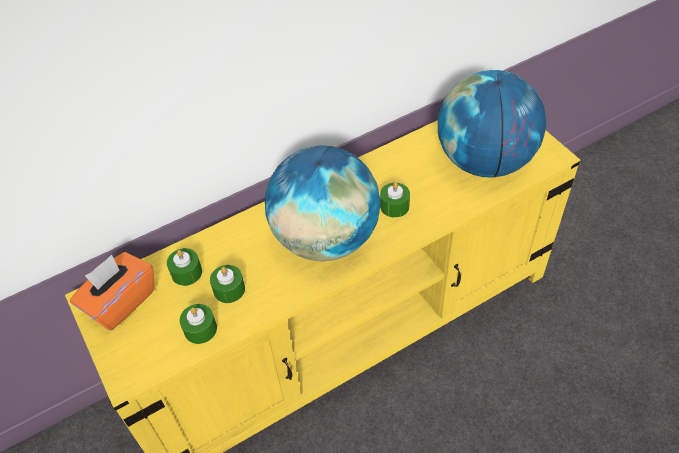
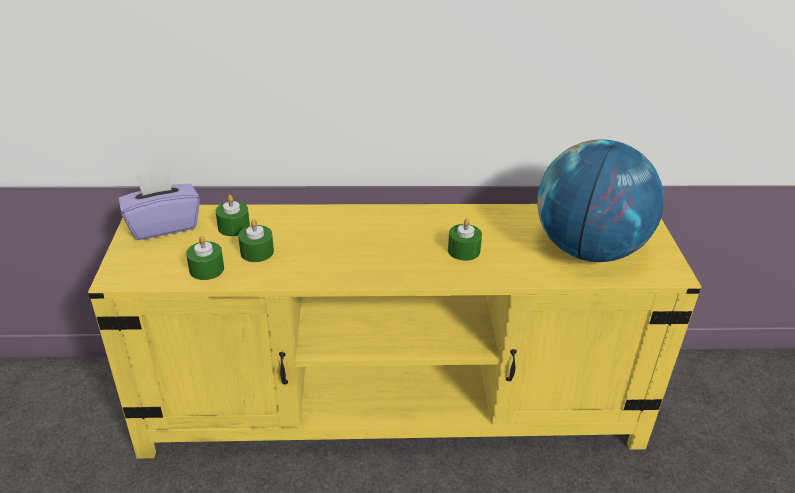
camera: 25 degrees right, 15 degrees down
orange tissue box [70,252,154,330] -> purple tissue box [118,170,200,240]
globe [265,145,381,262] -> none

